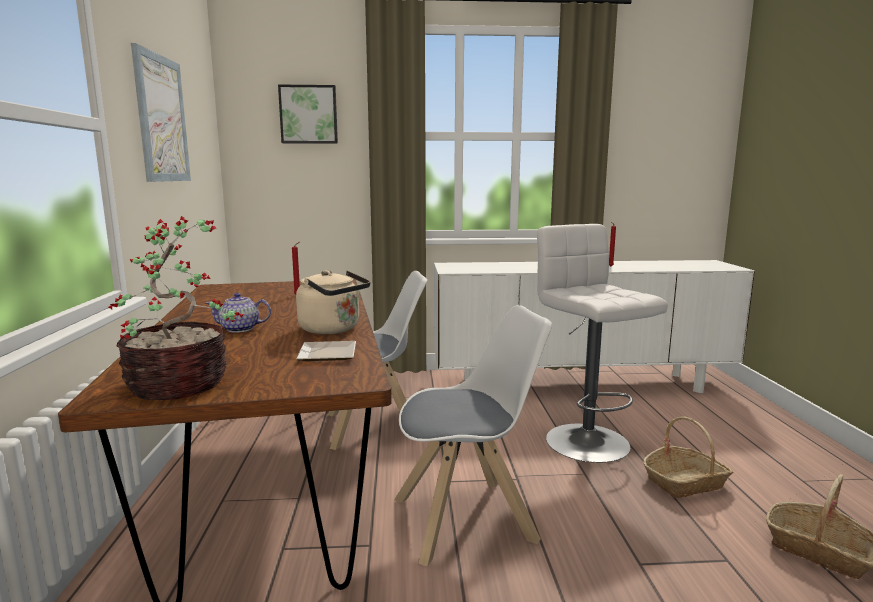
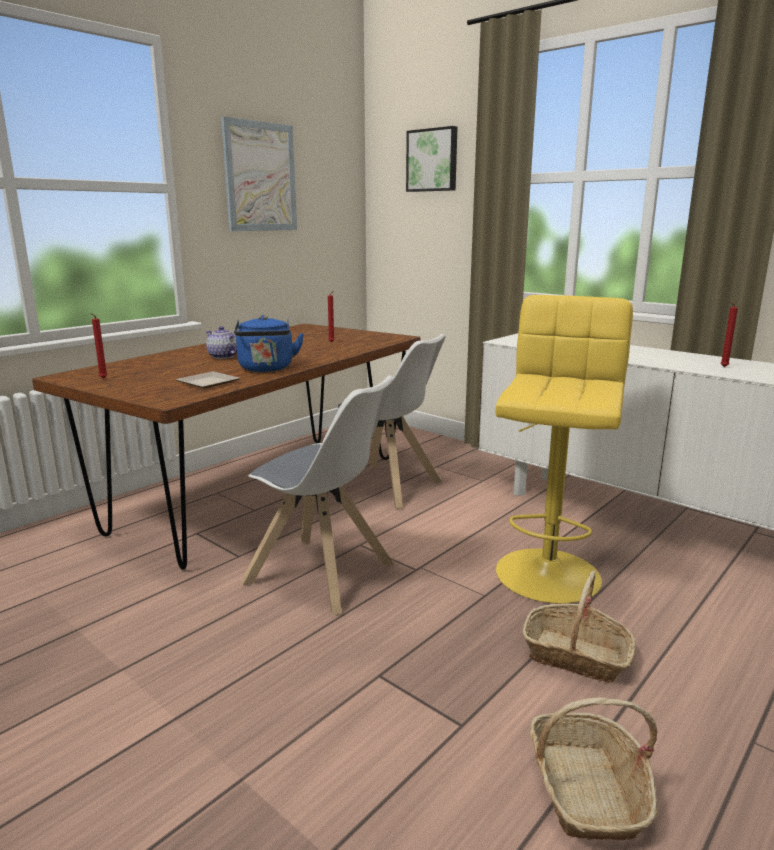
camera: 45 degrees right, 5 degrees up
potted plant [108,216,244,400] -> red candle [90,313,108,378]
beige kettle [296,270,370,334] -> blue kettle [234,315,304,372]
white stool [537,224,668,463] -> yellow stool [495,295,633,604]

